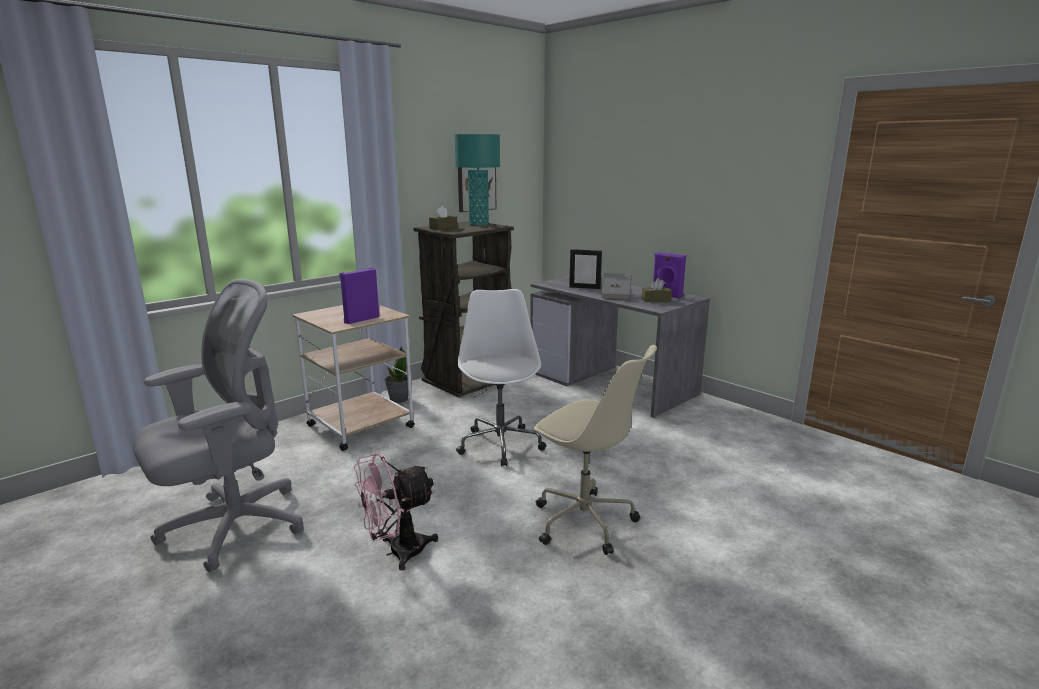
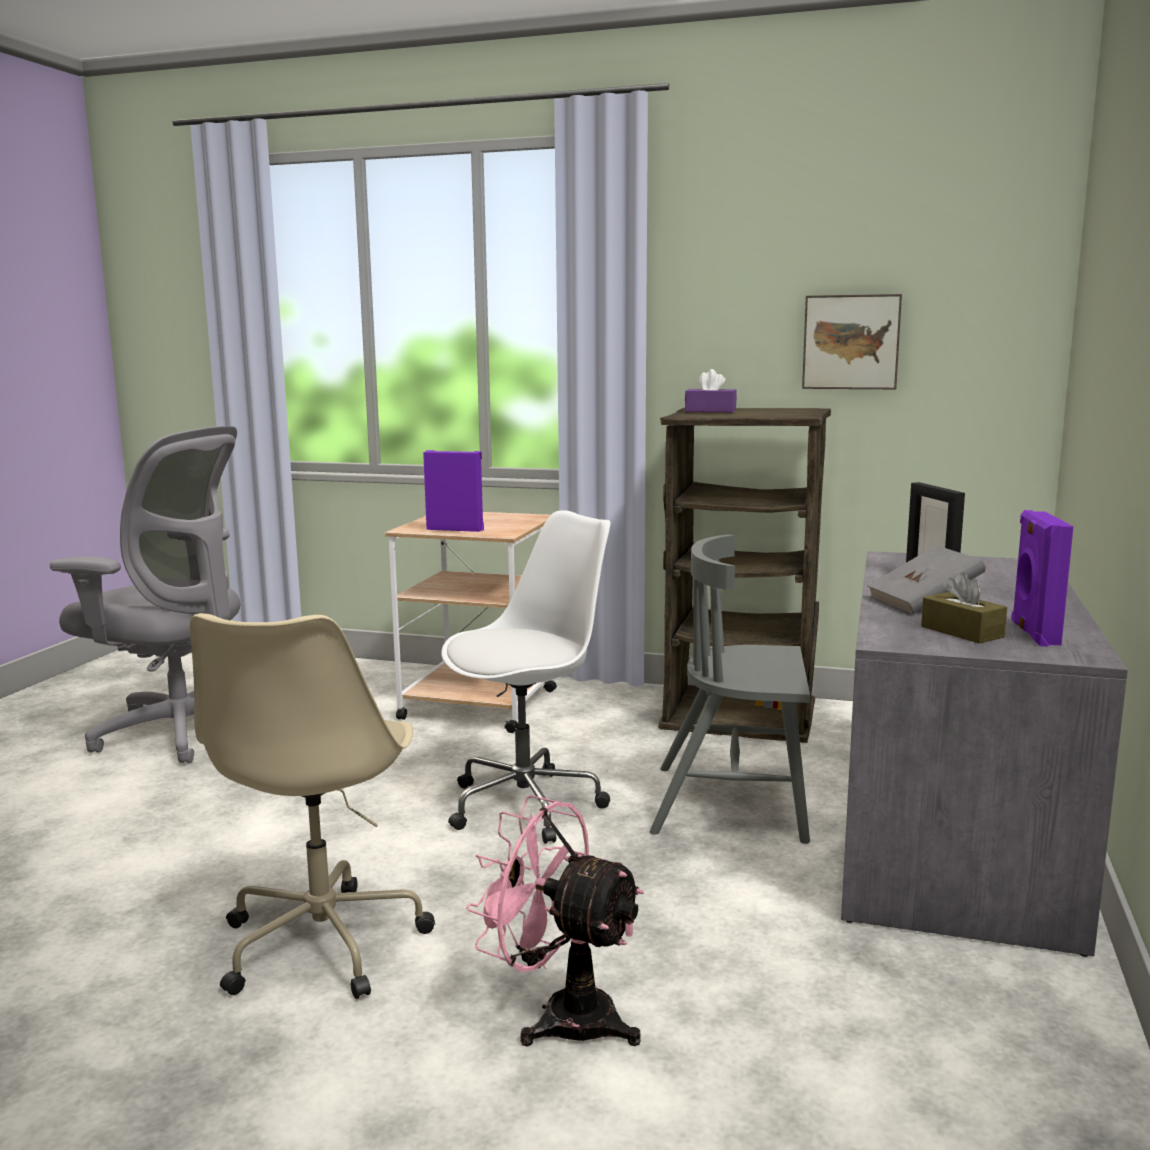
camera: 60 degrees right, 5 degrees down
pink fan [354,453,438,571] -> pink fan moved to [466,795,644,1047]
potted plant [384,346,408,403] -> none
brown tissue box [429,206,458,230] -> purple tissue box [685,369,737,412]
turquoise table lamp [455,134,500,225] -> none
none -> grey chair [650,535,810,844]

